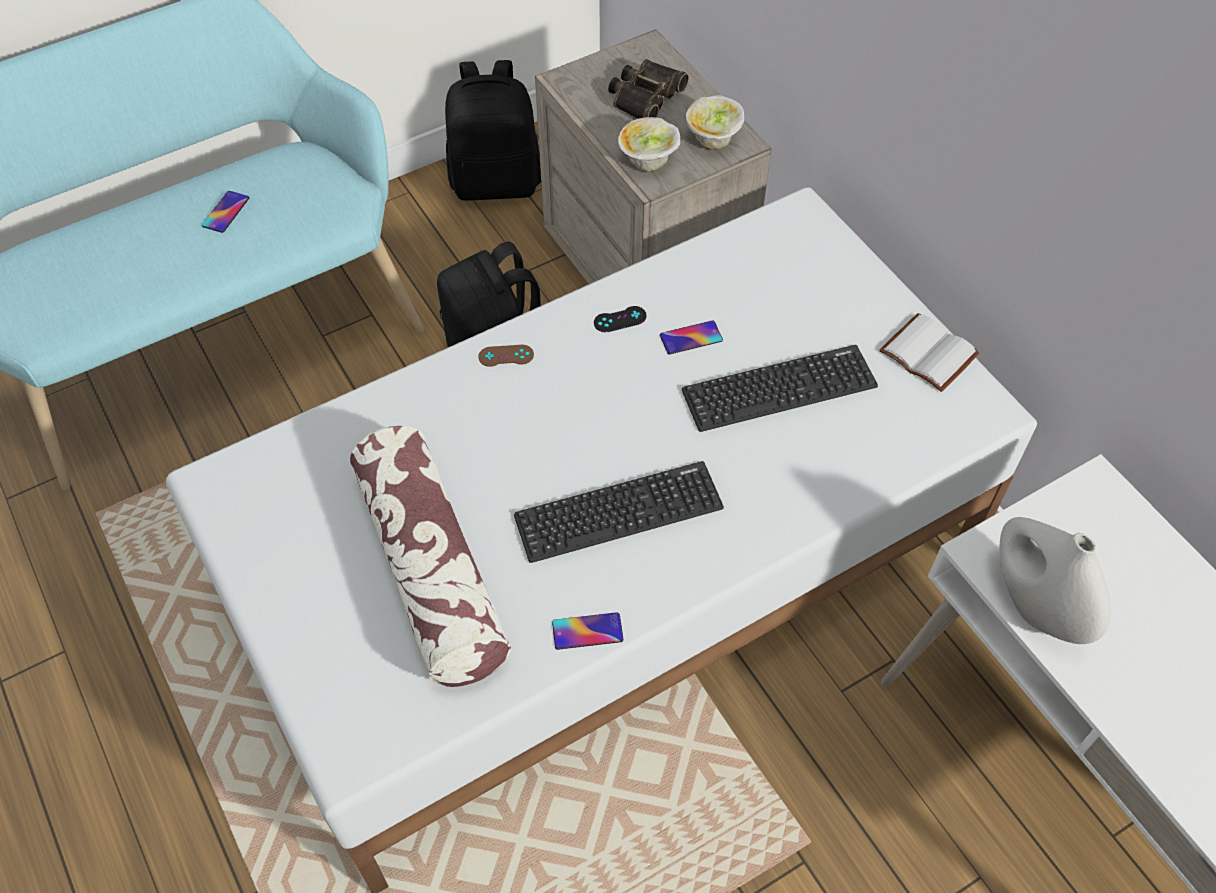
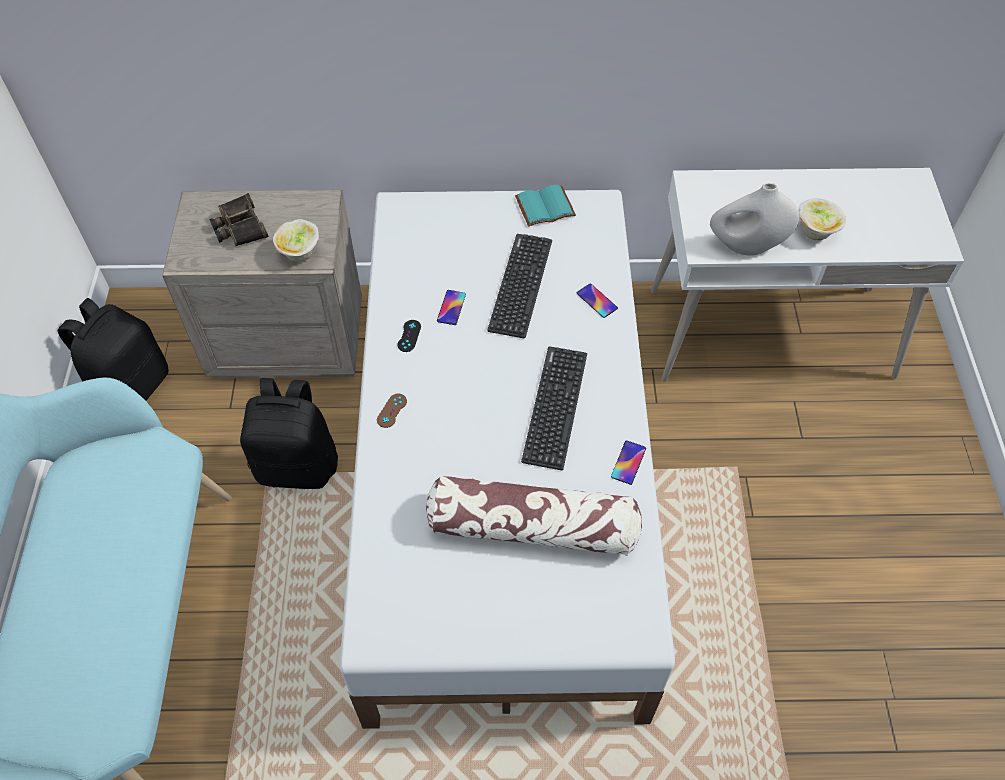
camera: 60 degrees left, 0 degrees up
phone [202,191,249,233] -> phone moved to [576,284,618,318]
bowl [686,95,744,150] -> bowl moved to [798,198,846,240]
white book [879,313,980,392] -> turquoise book [515,185,576,227]

